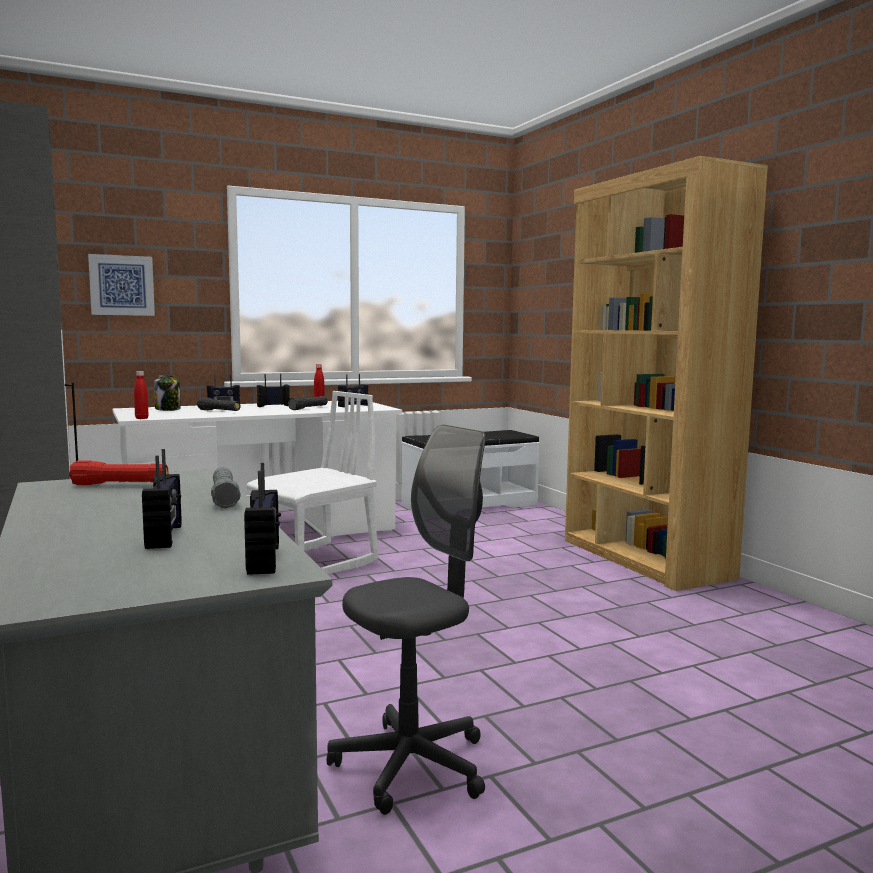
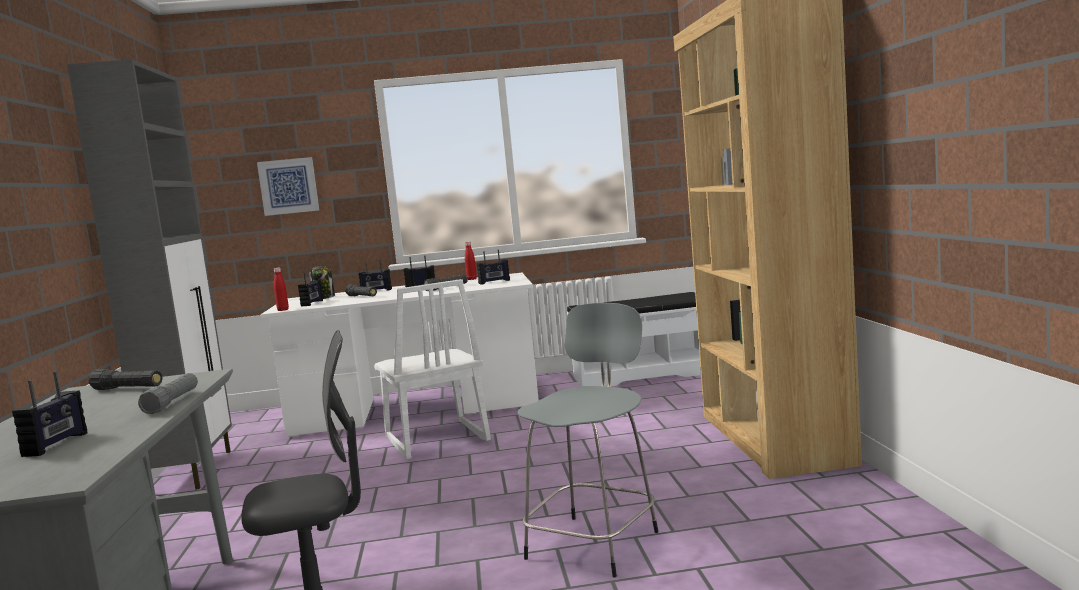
camera: 20 degrees right, 0 degrees up
red flashlight [69,460,168,485] -> black flashlight [89,369,162,390]
radio [244,463,281,575] -> radio moved to [298,270,323,307]
white chair [246,391,378,574] -> white chair turned 90 degrees clockwise [374,279,491,459]
none -> grey stool [518,303,659,578]

